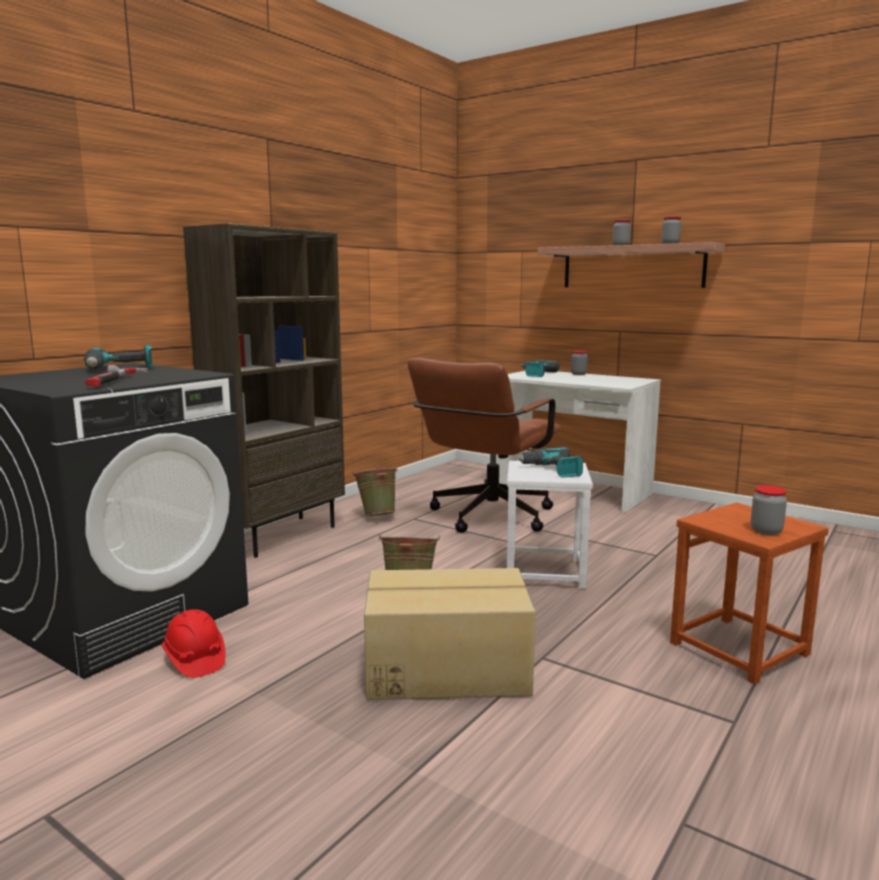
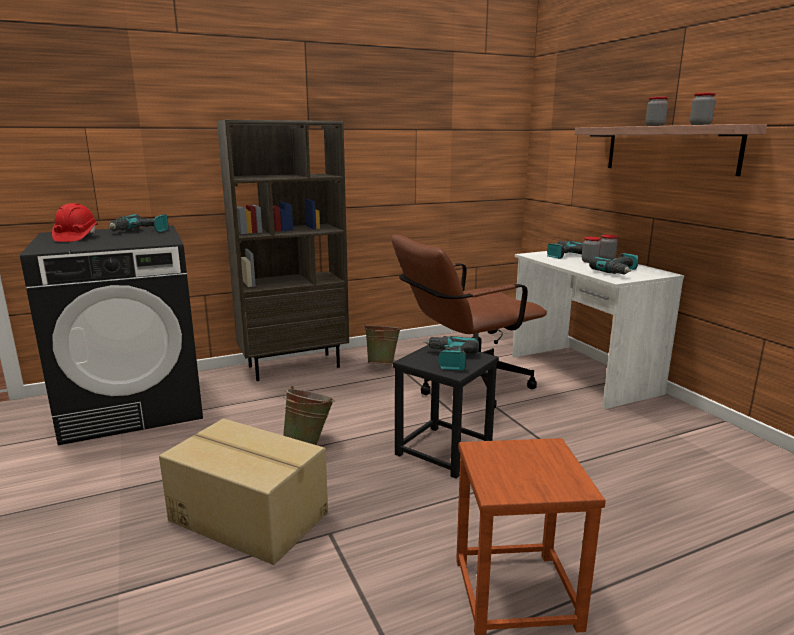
camera: 30 degrees right, 5 degrees up
hammer [85,365,149,387] -> none
red hard hat [162,609,226,678] -> red hard hat moved to [52,203,98,242]
white stool [507,461,593,589] -> black stool [393,345,499,479]
jar [751,485,787,535] -> jar moved to [582,237,601,263]
none -> power drill [589,253,639,275]

